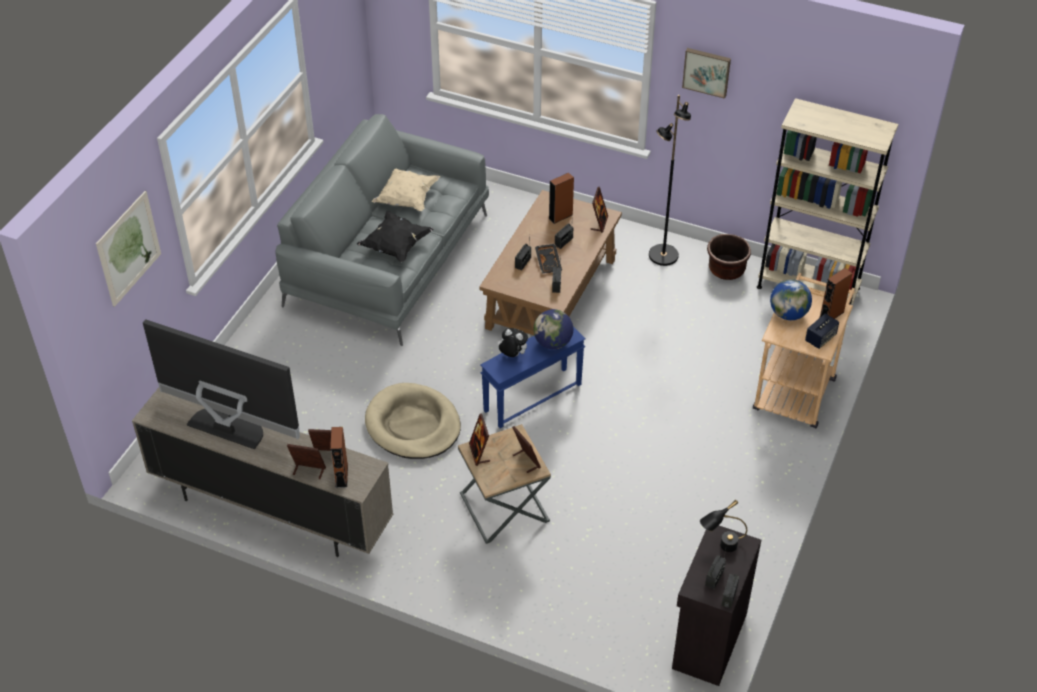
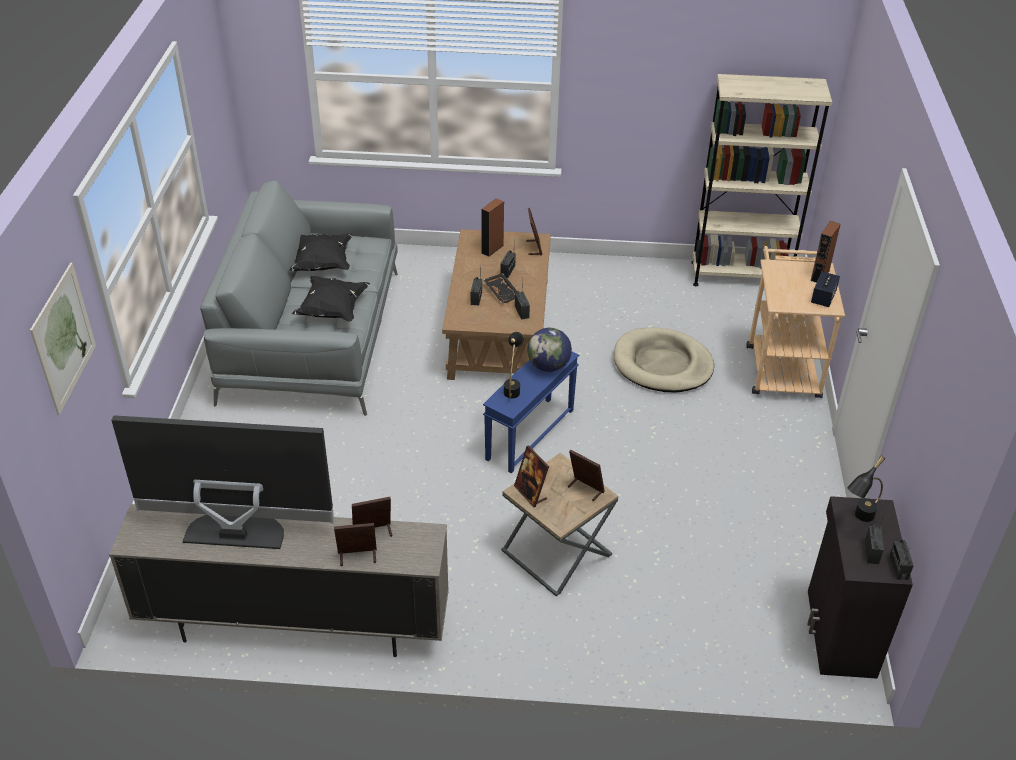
camera: 20 degrees left, 5 degrees down
brown speaker [330,427,348,488] -> none
beige dog bed [365,383,461,459] -> beige dog bed moved to [614,328,714,393]
beige pillow [372,168,440,211] -> black pillow [289,234,352,271]
plush toy [499,328,528,357] -> black table lamp [504,332,524,398]
black floor lamp [649,95,691,266] -> none
picture [682,48,731,99] -> none
brown planter [707,234,751,280] -> none
globe [770,279,812,320] -> none

